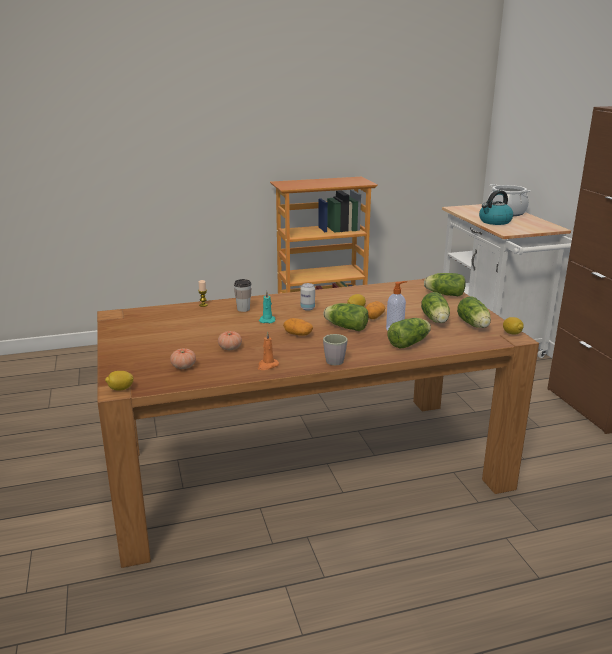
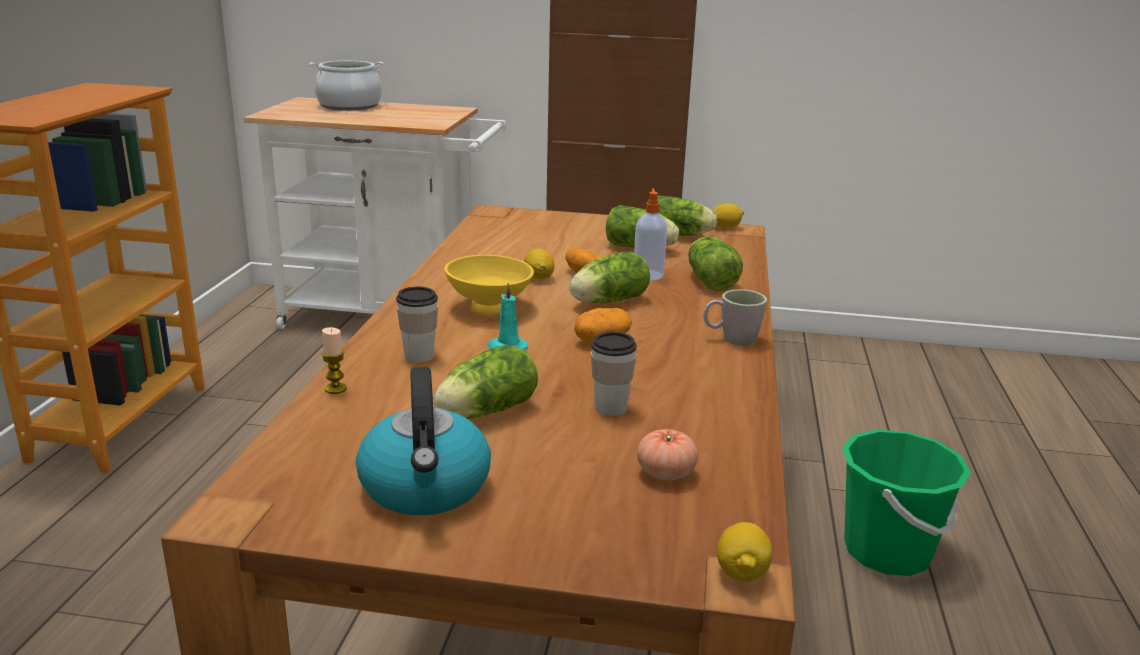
camera: 65 degrees left, 0 degrees up
tomato [218,331,242,350] -> cup [591,332,637,416]
orange candle [258,331,279,370] -> none
can [301,283,315,311] -> yellow bowl [444,255,534,314]
lettuce [424,273,465,297] -> lettuce moved to [433,345,538,419]
kettle [479,190,513,225] -> kettle moved to [356,367,491,515]
none -> green bucket [842,430,971,576]

